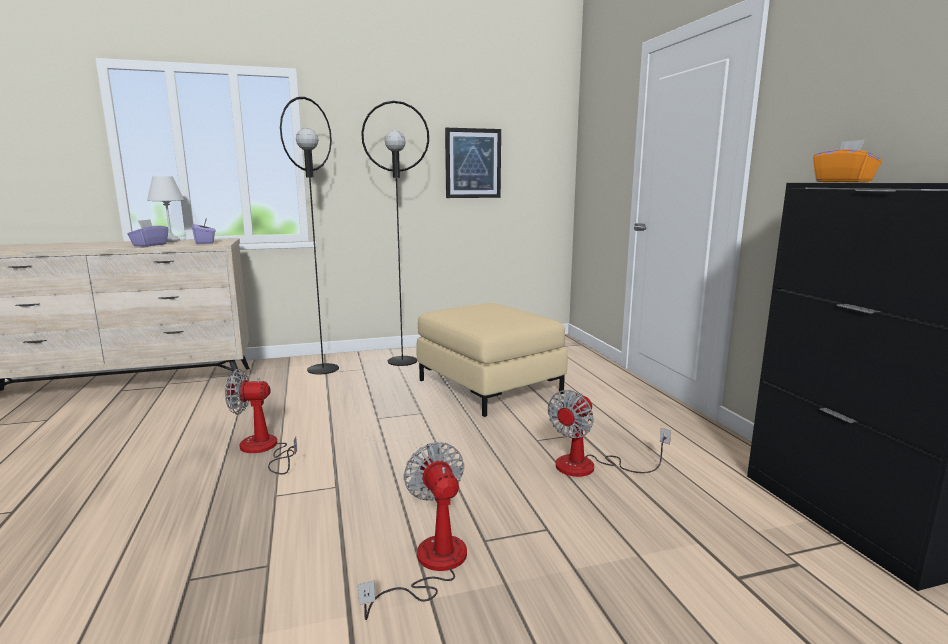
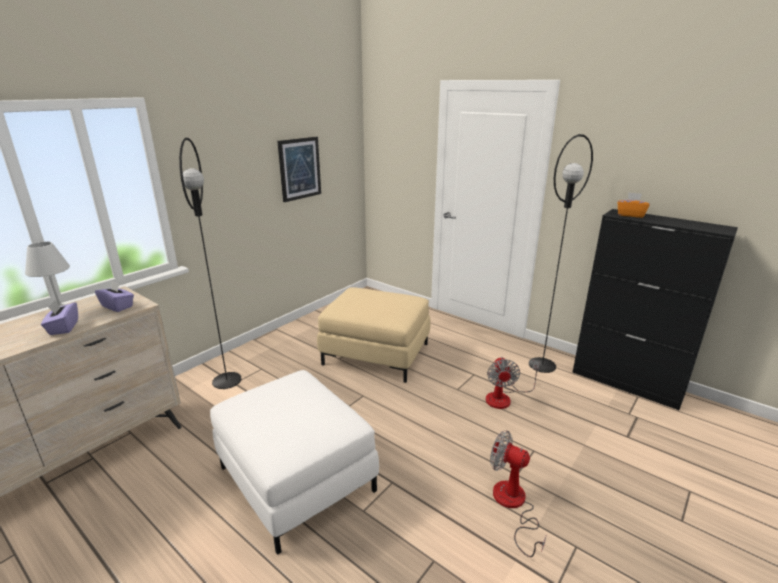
camera: 35 degrees left, 10 degrees up
fan [225,369,297,474] -> white ottoman [210,370,379,555]
black floor lamp [361,101,429,366] -> black floor lamp moved to [529,134,593,373]

